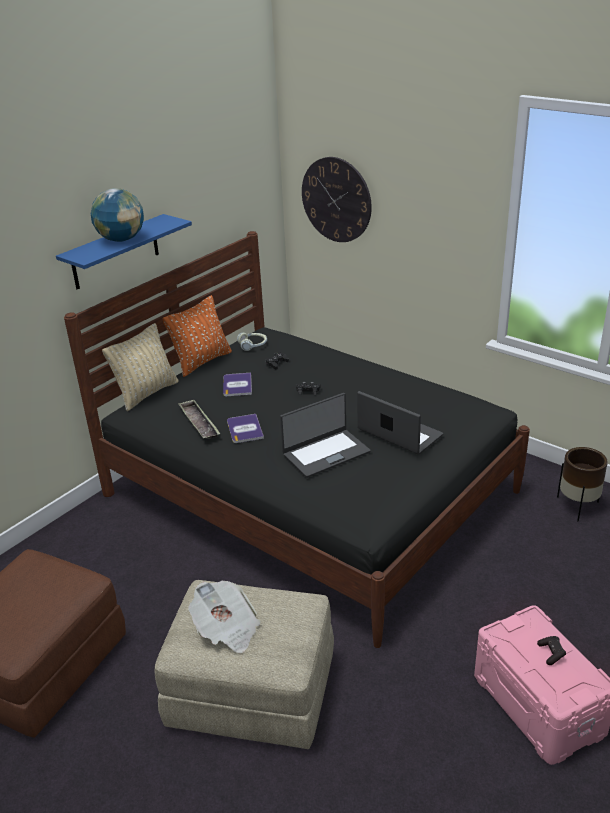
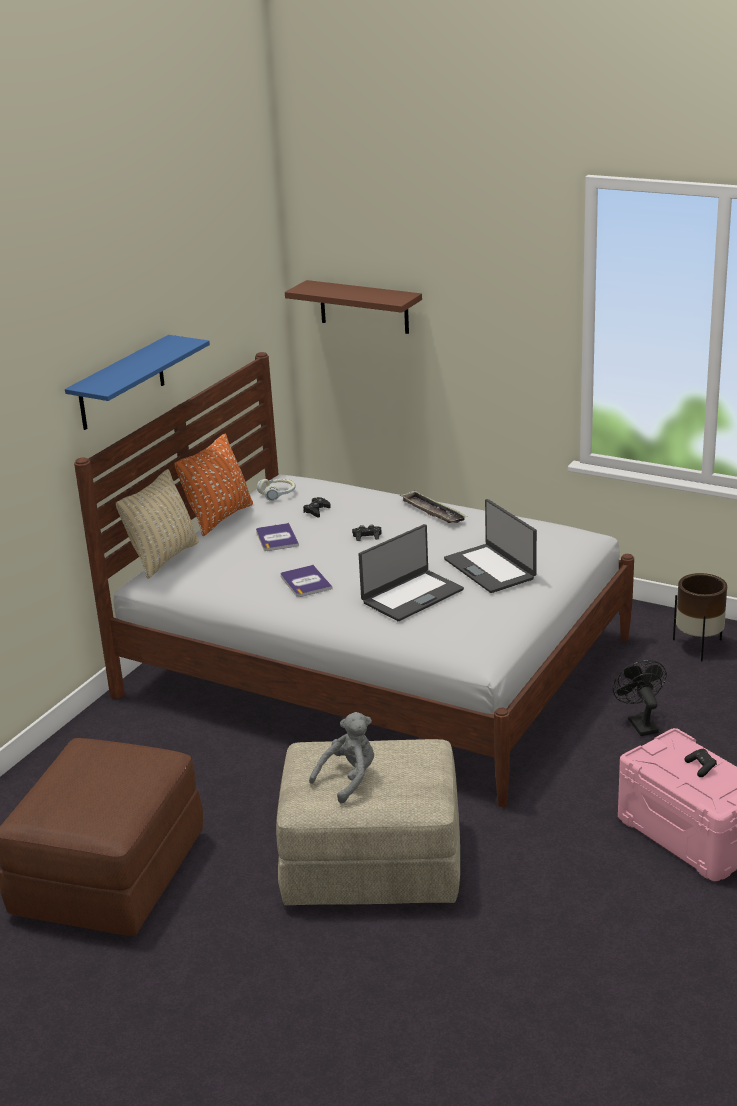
camera: 10 degrees left, 5 degrees down
black bed [64,231,530,648] -> white bed [74,352,634,807]
globe [91,188,144,242] -> none
tray [178,400,220,439] -> tray moved to [400,490,468,523]
newspaper [189,581,261,653] -> grey plush toy [309,712,374,804]
wall clock [302,157,372,242] -> brown shelf [285,280,422,334]
laptop [357,391,443,455] -> laptop turned 150 degrees counterclockwise [444,499,537,593]
none -> black fan [613,660,667,736]

